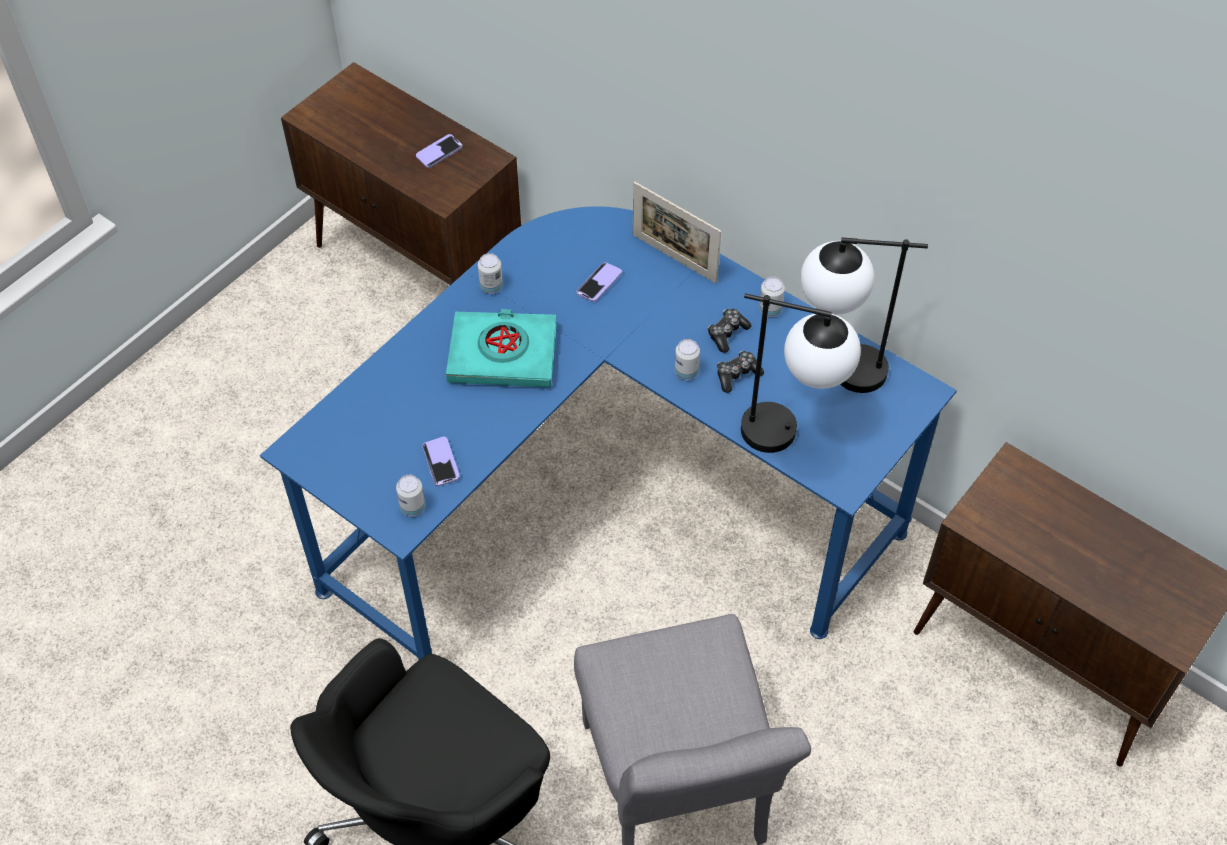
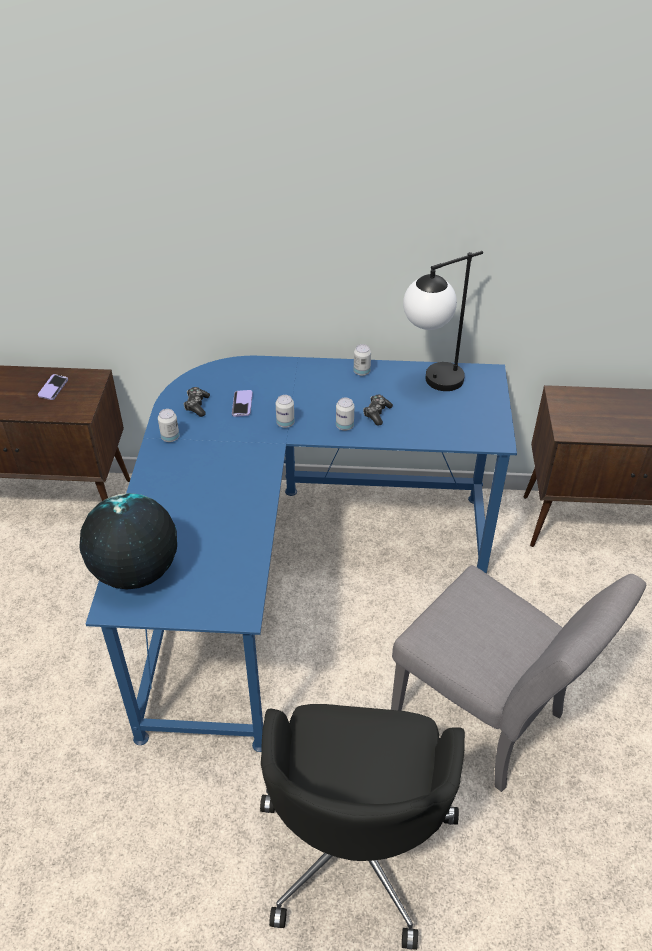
camera: 35 degrees left, 10 degrees down
can [396,475,425,516] -> can moved to [276,395,295,428]
phone [422,437,460,486] -> none
turquoise book [446,309,557,387] -> none
picture frame [633,181,721,283] -> none
game controller [708,309,752,353] -> game controller moved to [183,387,210,417]
table lamp [741,293,861,453] -> none
none -> globe [79,493,177,589]

